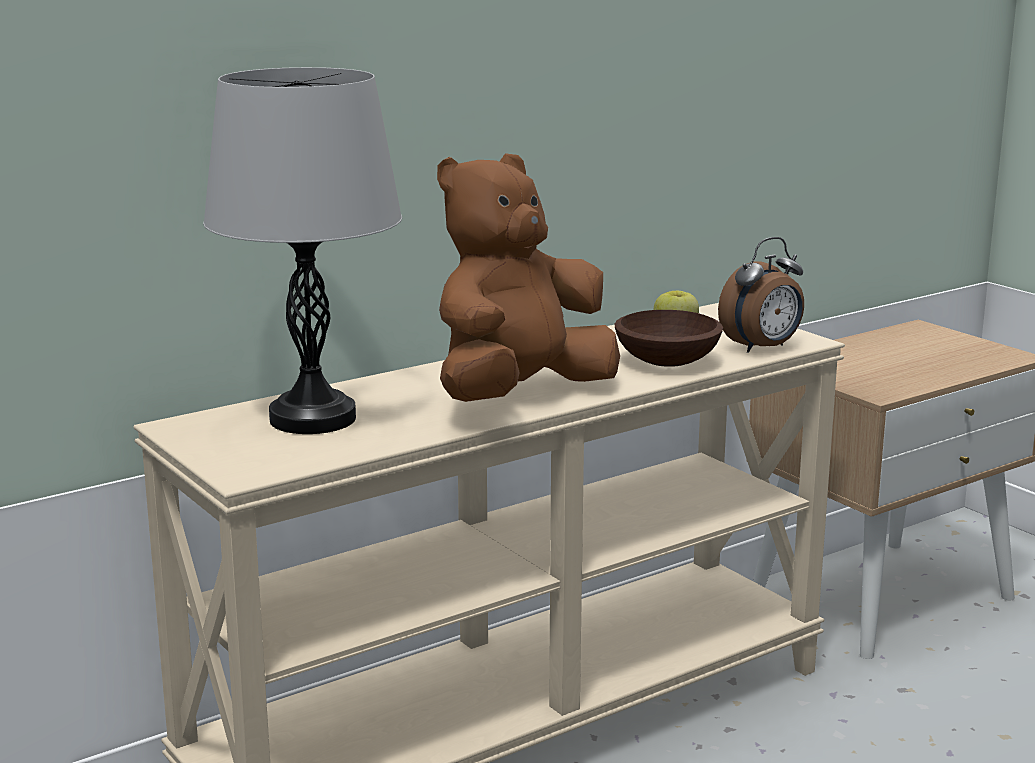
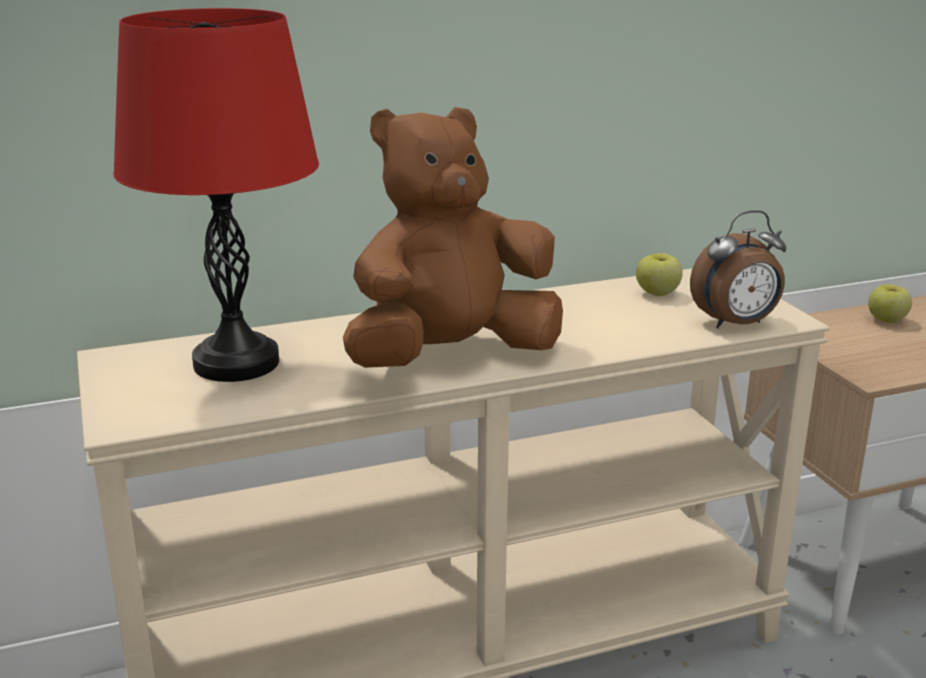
camera: 15 degrees right, 5 degrees up
grey table lamp [203,67,402,434] -> red table lamp [113,8,319,382]
brown bowl [615,310,723,367] -> none
none -> apple [868,284,912,323]

